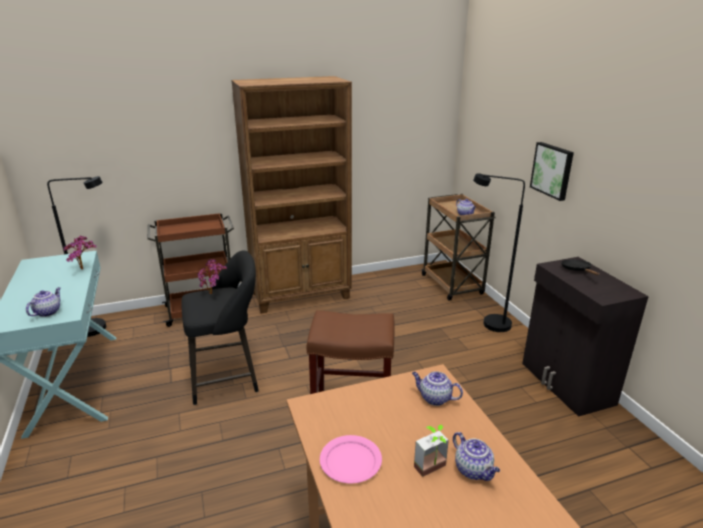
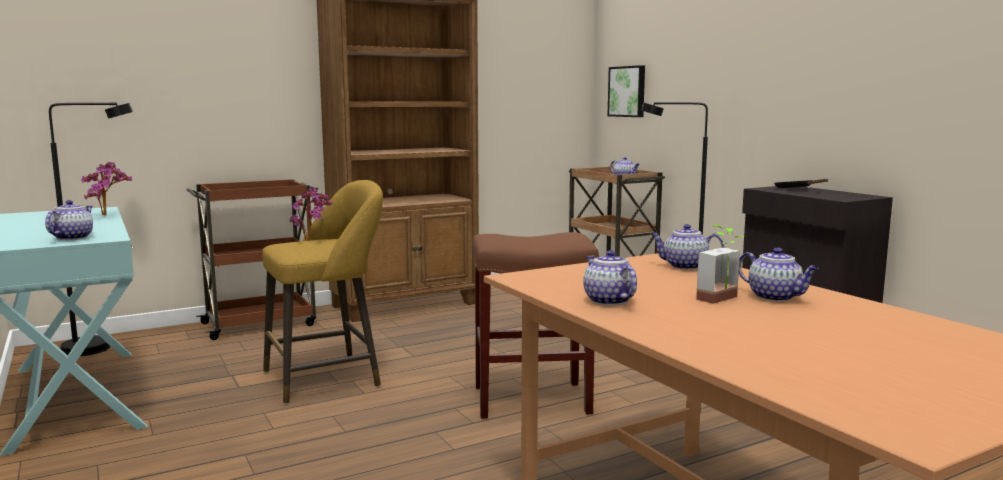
camera: 10 degrees left, 15 degrees down
black stool [181,251,259,405] -> yellow stool [262,180,383,404]
pink plate [320,435,382,483] -> teapot [583,250,637,305]
picture [530,142,574,201] -> picture moved to [607,65,645,117]

